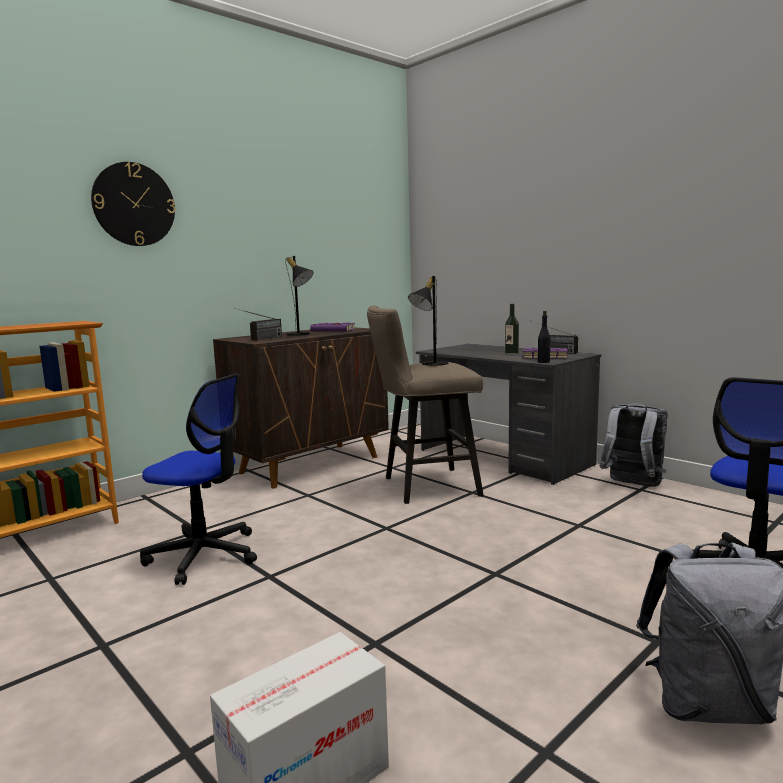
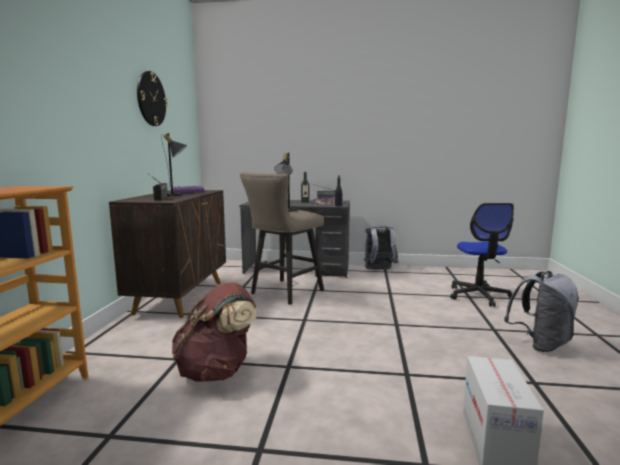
camera: 40 degrees left, 0 degrees up
wall clock [91,162,175,246] -> wall clock moved to [137,71,168,126]
office chair [140,373,257,585] -> brown backpack [172,282,256,382]

